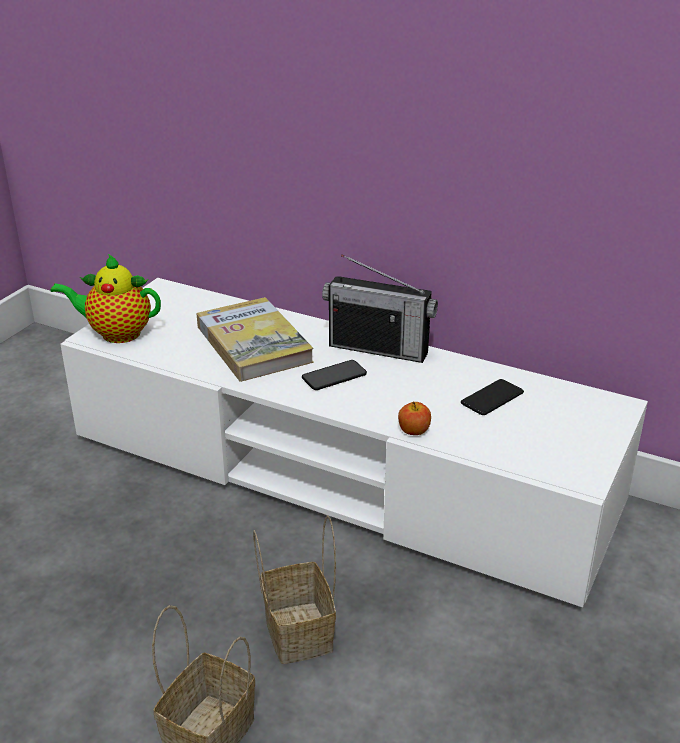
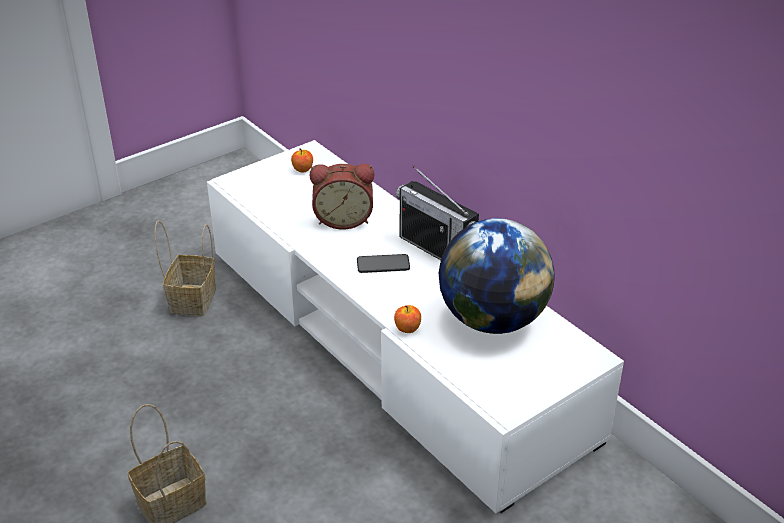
camera: 25 degrees right, 5 degrees up
teapot [50,254,161,343] -> none
book [196,297,314,382] -> alarm clock [310,164,374,230]
basket [253,515,336,664] -> basket moved to [155,220,216,316]
phone [461,379,524,415] -> globe [439,218,554,334]
none -> apple [291,148,313,173]

